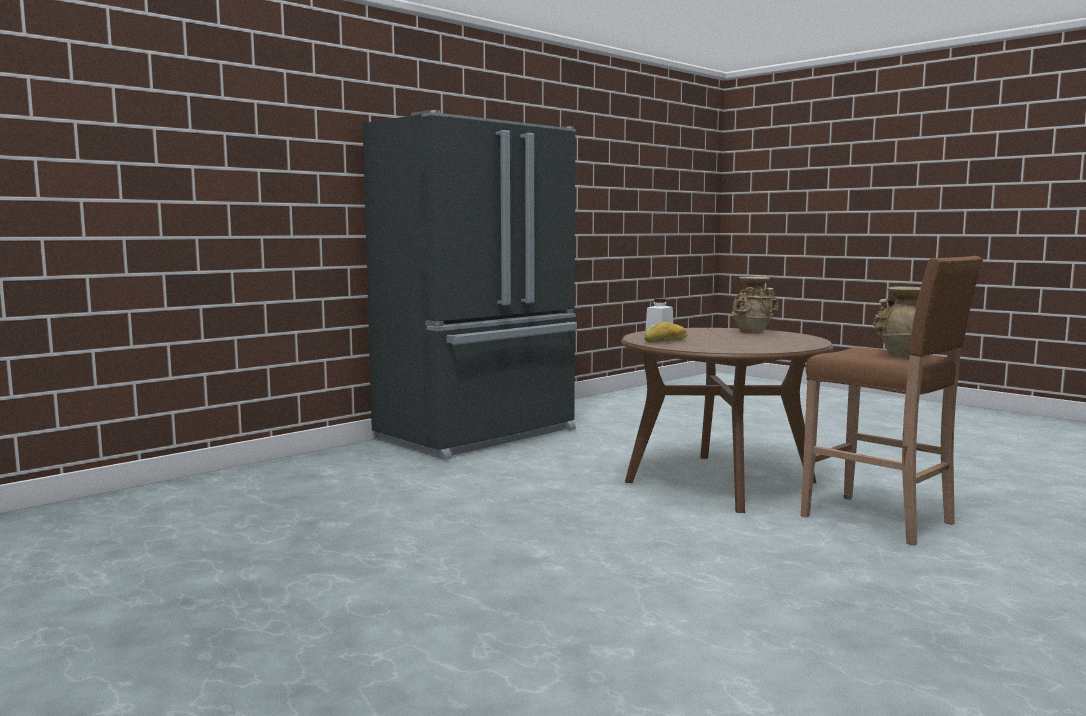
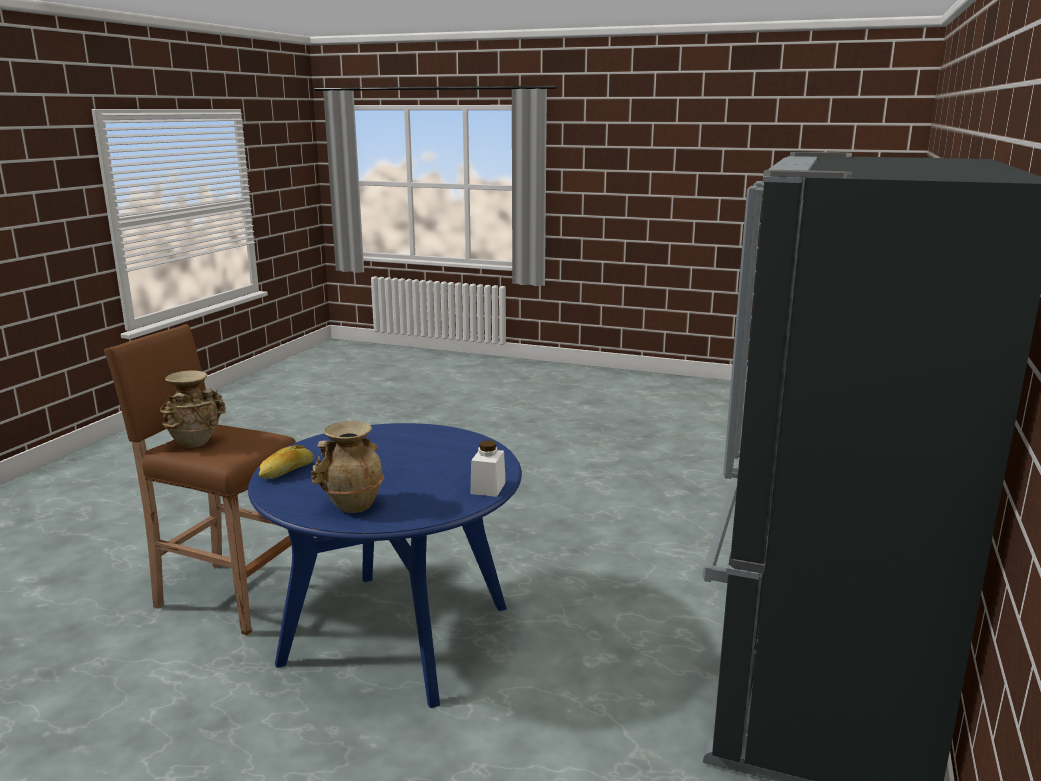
camera: 155 degrees right, 10 degrees up
brown dining table [621,328,833,513] -> blue dining table [248,423,522,708]
bread [644,321,688,343] -> bread moved to [259,445,314,479]

